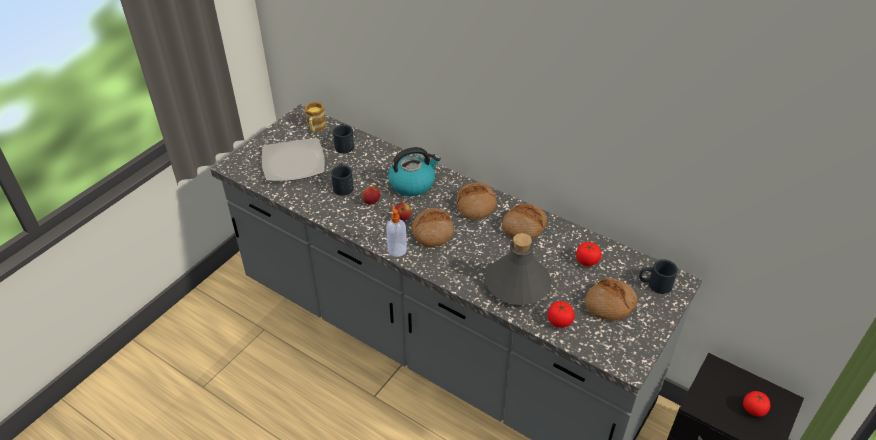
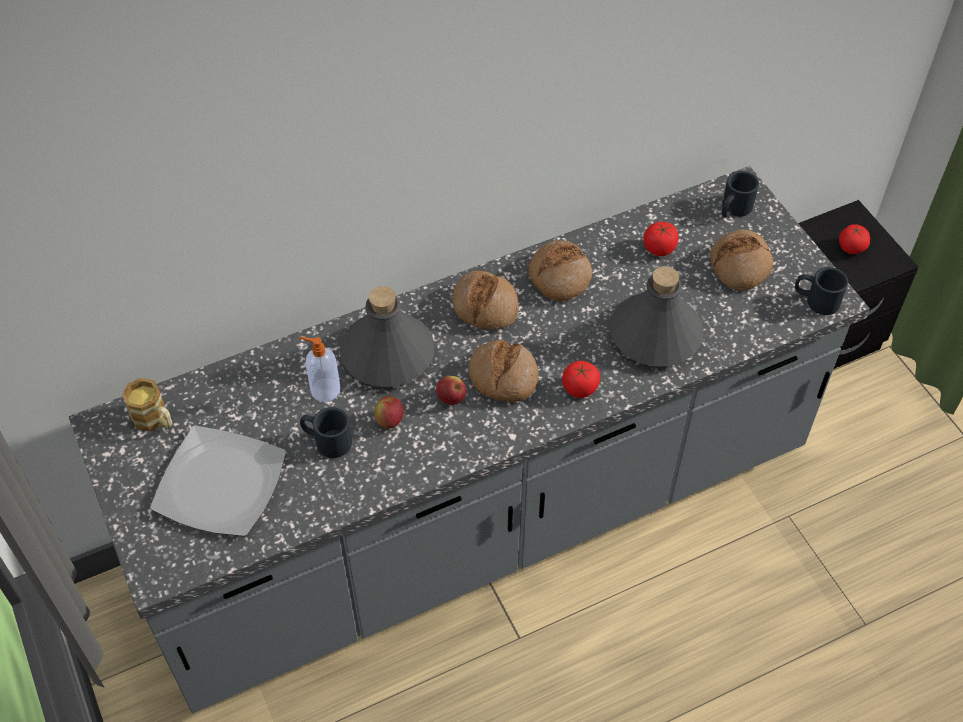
camera: 60 degrees left, 10 degrees up
black mug [333,124,354,154] -> black mug moved to [795,267,848,315]
soap dispenser [386,204,407,257] -> soap dispenser moved to [299,337,340,402]
kettle [388,147,441,196] -> grey bottle [340,286,435,387]
tomato [547,301,575,328] -> tomato moved to [562,361,600,398]

